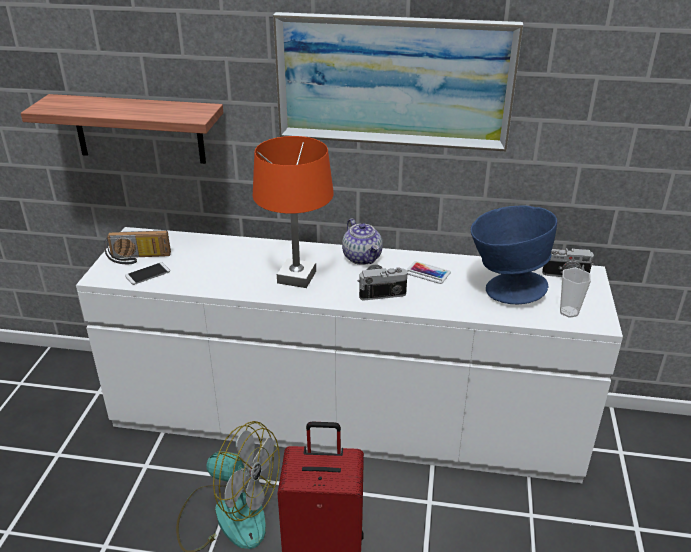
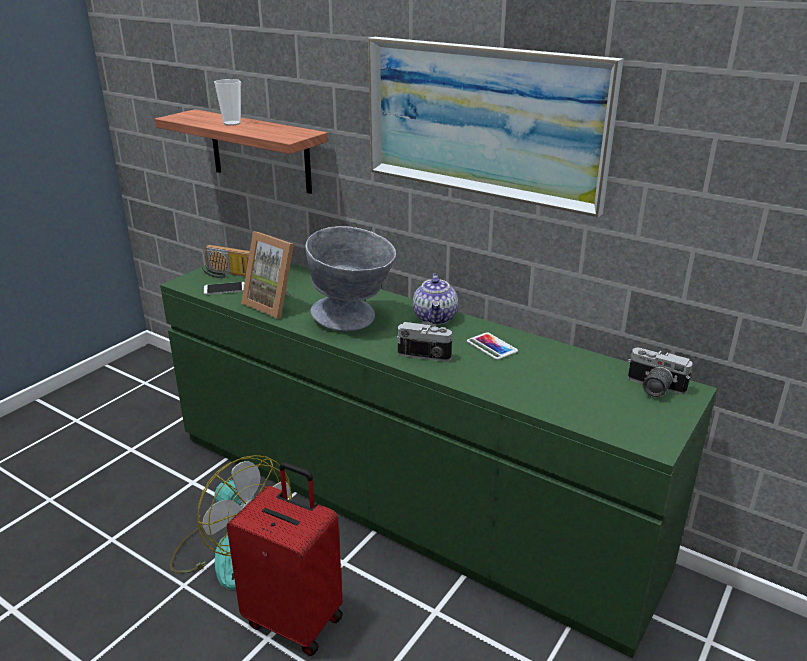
camera: 25 degrees right, 5 degrees down
white dresser [76,227,623,483] -> green dresser [160,249,717,658]
orange table lamp [253,136,334,288] -> grey bowl [305,226,396,332]
blue bowl [471,205,557,304] -> none
cup [560,268,591,318] -> cup moved to [214,79,241,126]
none -> picture frame [241,231,294,318]

